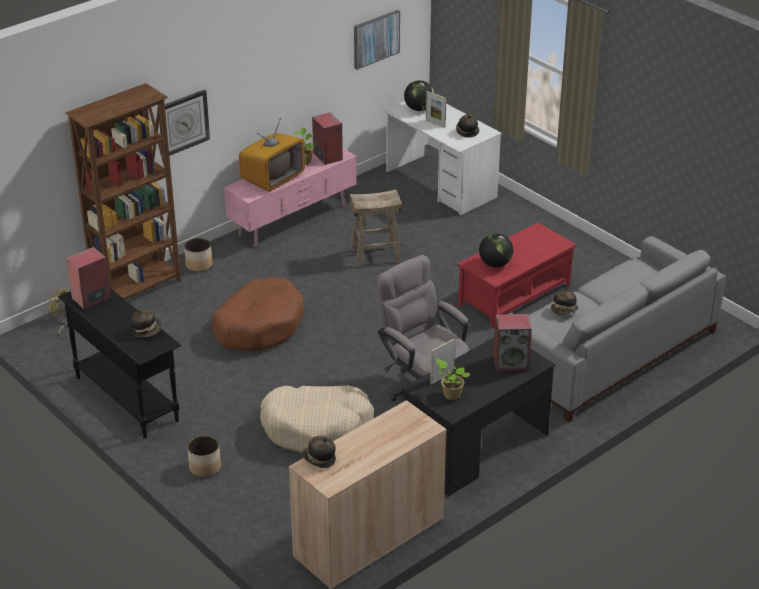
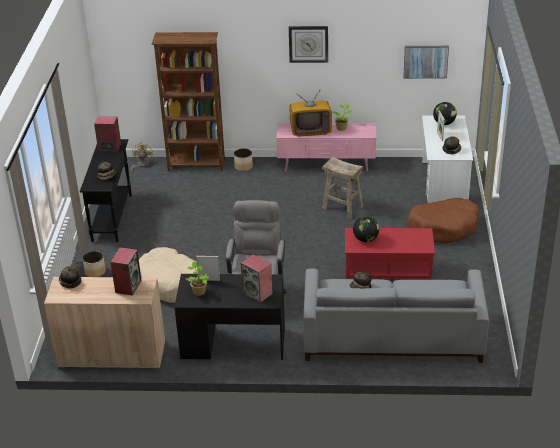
camera: 45 degrees right, 0 degrees up
wall clock [159,90,210,156] -> wall clock moved to [289,26,328,63]
brown dog bed [212,277,304,351] -> brown dog bed moved to [407,198,479,244]
speaker [312,112,343,165] -> speaker moved to [111,247,142,296]

